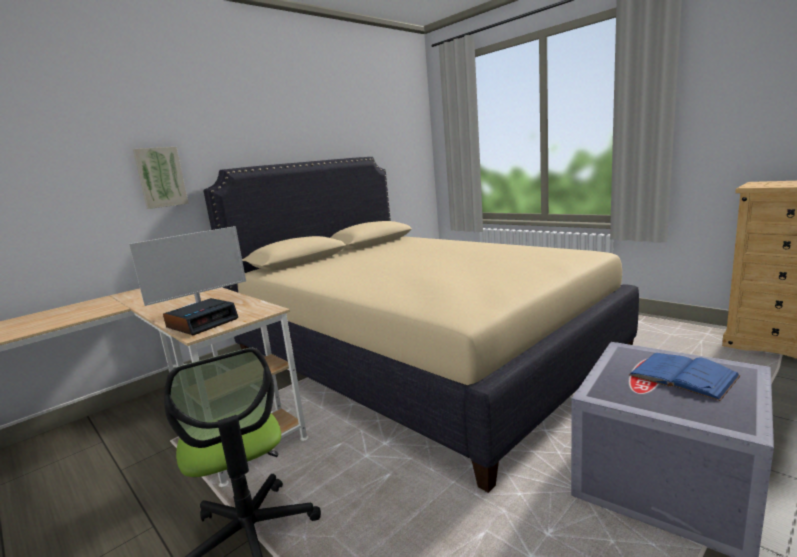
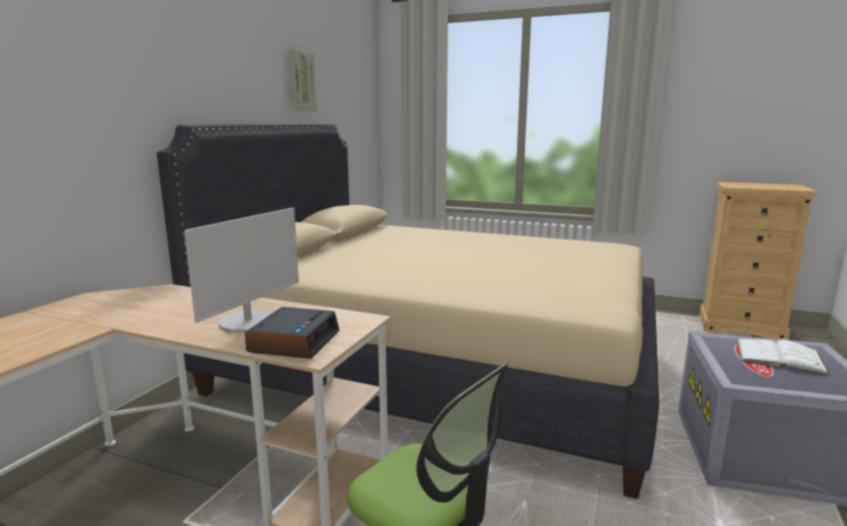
camera: 25 degrees left, 0 degrees up
picture [133,147,189,209] -> picture moved to [288,49,317,111]
blue book [629,353,741,401] -> white book [737,339,830,375]

